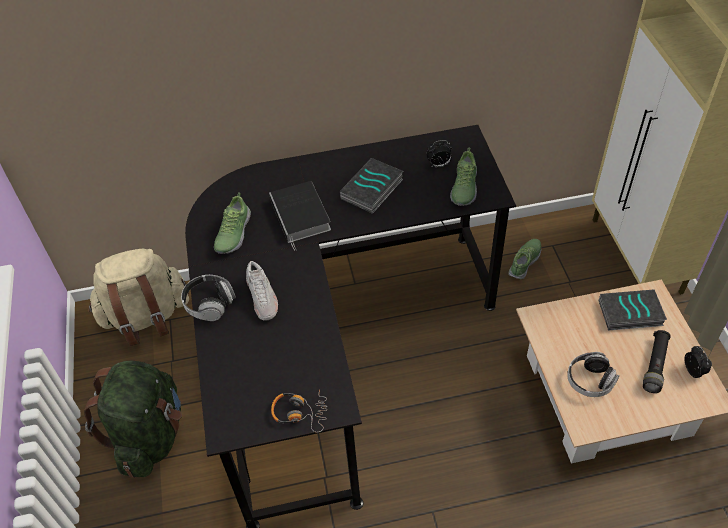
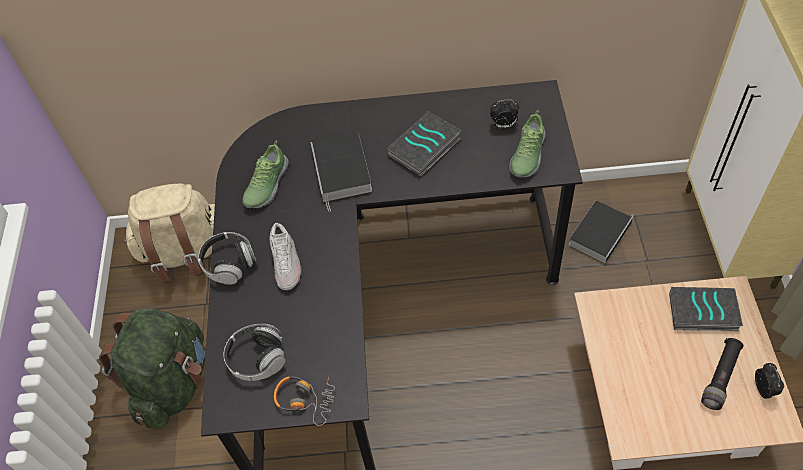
camera: 10 degrees right, 5 degrees up
shoe [509,239,541,279] -> book [569,201,633,263]
headphones [567,352,619,397] -> headphones moved to [223,324,286,381]

